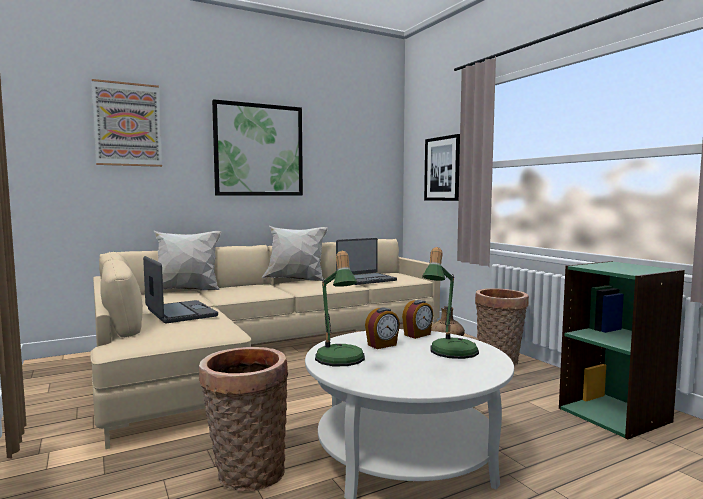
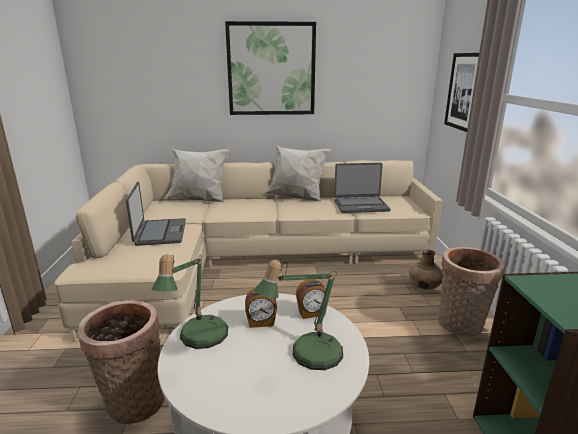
camera: 25 degrees right, 15 degrees up
picture [91,79,162,167] -> none

